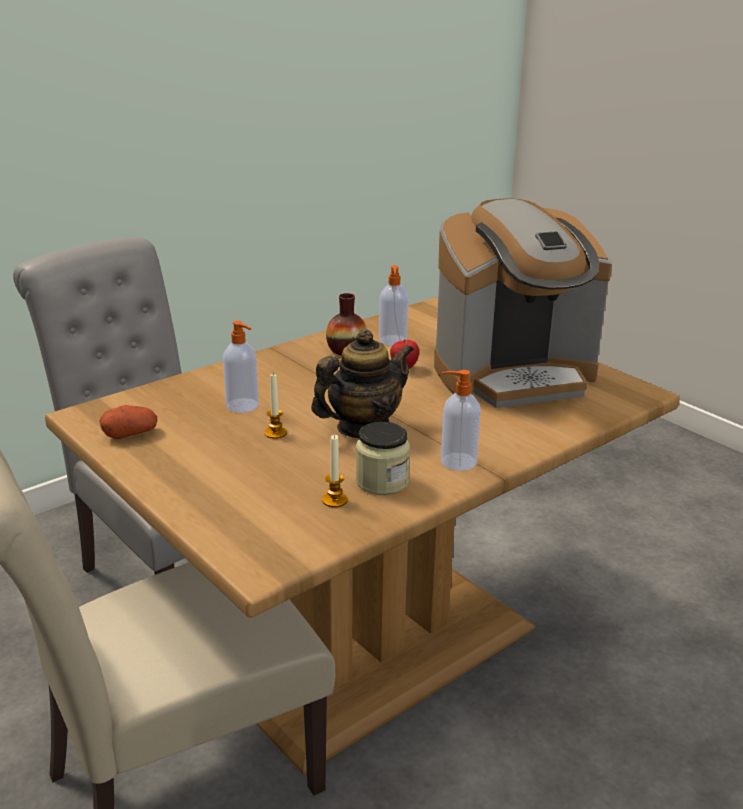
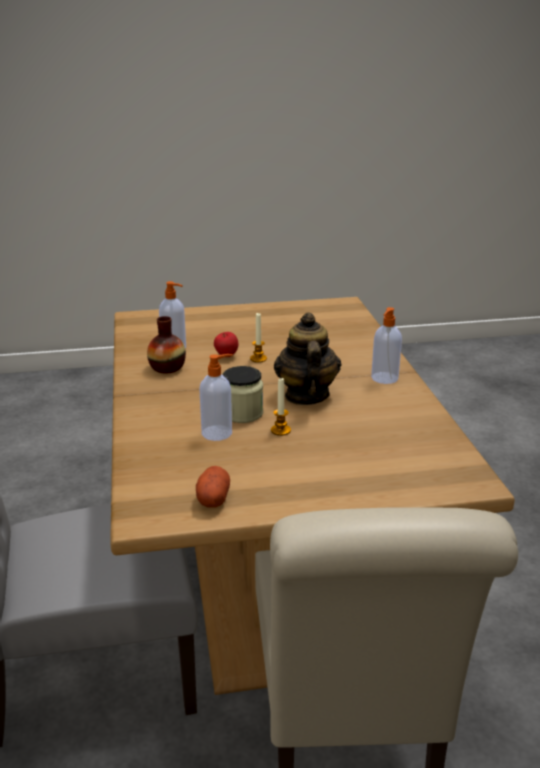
camera: 60 degrees left, 0 degrees up
candle [322,434,348,508] -> candle moved to [250,313,267,363]
jar [356,422,410,495] -> jar moved to [223,366,263,423]
coffee machine [434,199,612,408] -> none

